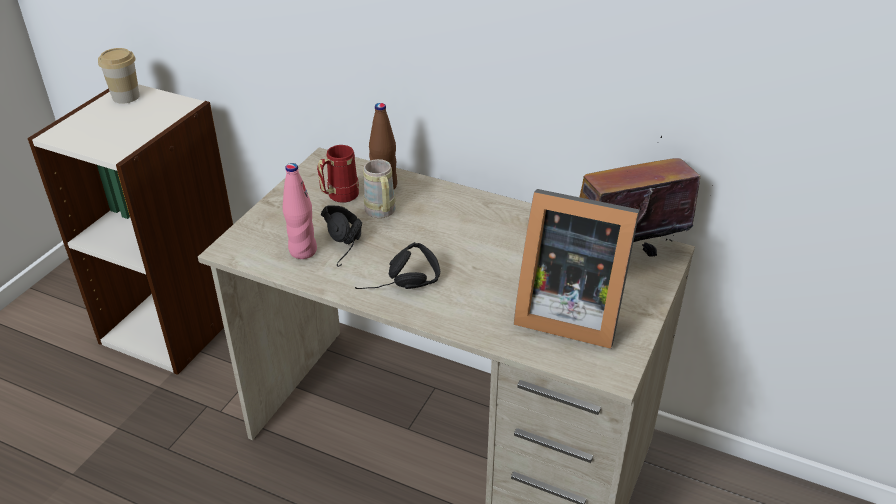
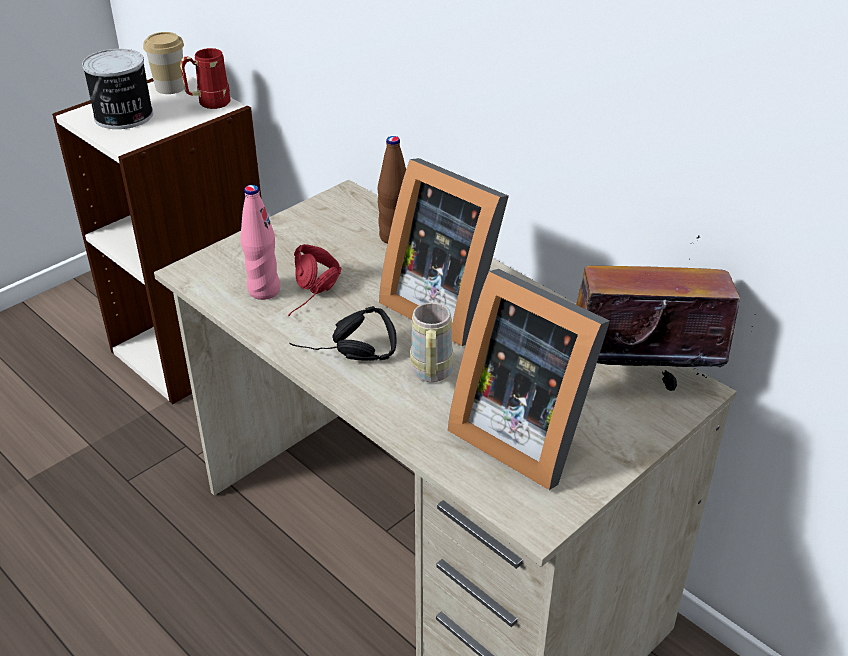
camera: 20 degrees right, 0 degrees up
red mug [317,145,359,203] -> red mug moved to [180,48,230,109]
black headphones [321,205,362,267] -> red headphones [288,244,342,316]
beige mug [363,159,396,218] -> beige mug moved to [410,302,454,382]
none -> can [82,49,153,129]
none -> picture frame [379,158,509,346]

